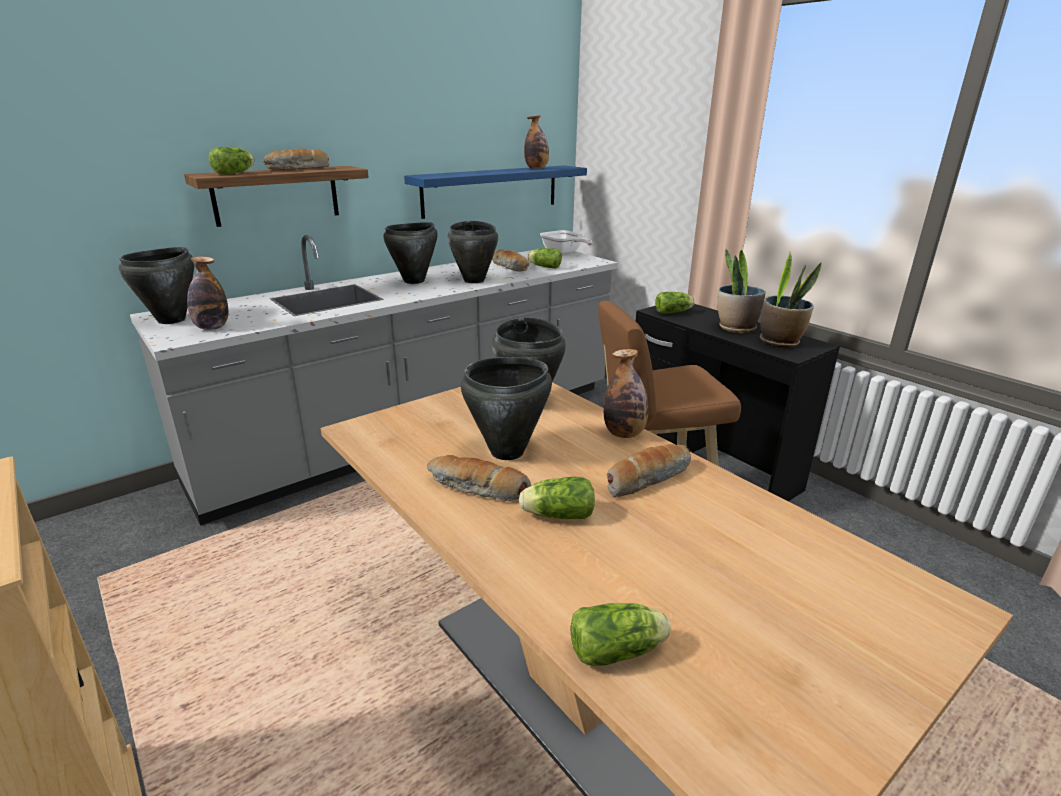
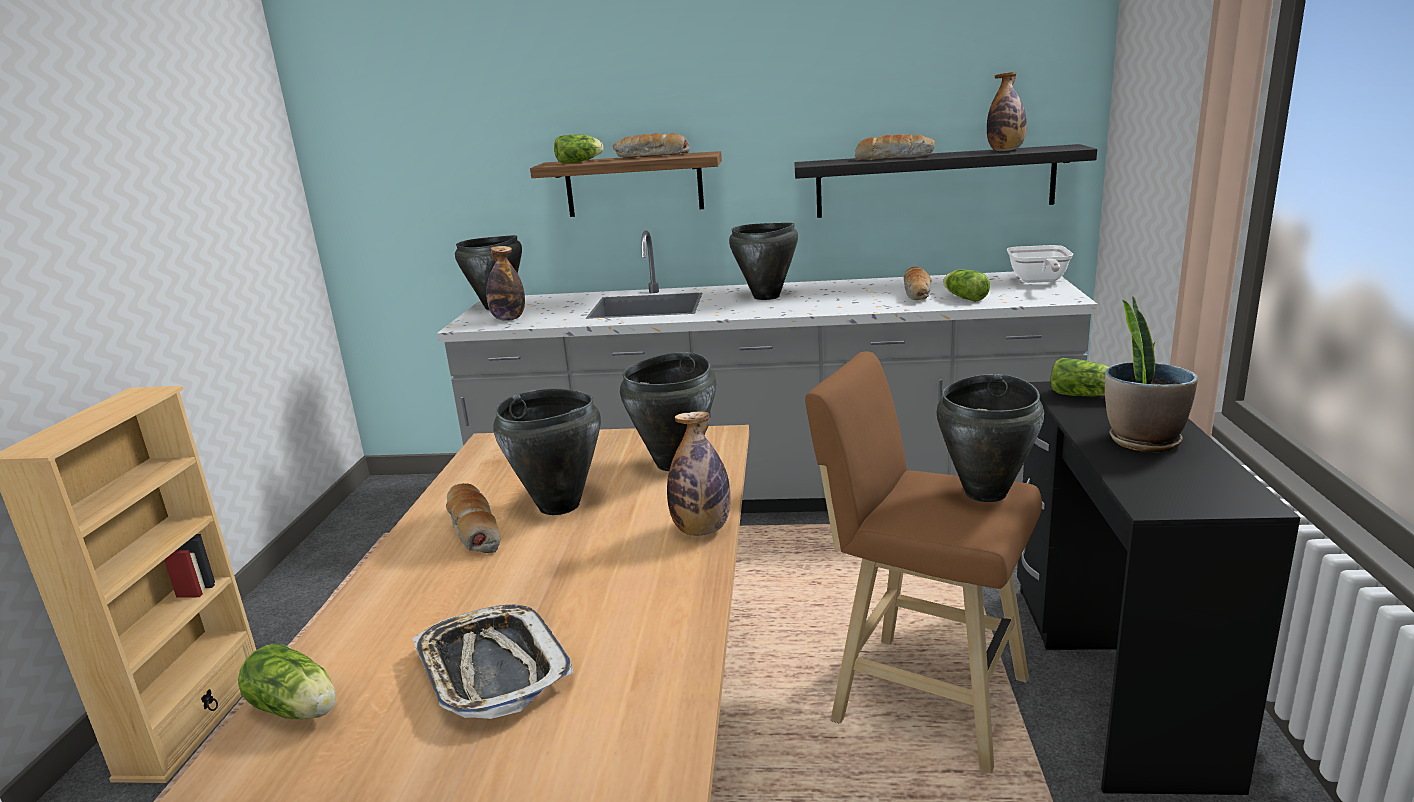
camera: 45 degrees right, 5 degrees down
blue shelf [404,165,587,219] -> black shelf [795,144,1097,218]
black cooking pot [447,221,498,283] -> black cooking pot moved to [936,374,1044,502]
lettuce [519,477,595,519] -> none
bread [607,444,691,497] -> bread moved to [855,134,935,160]
potted plant [760,252,822,348] -> none
none -> tray [413,604,574,719]

